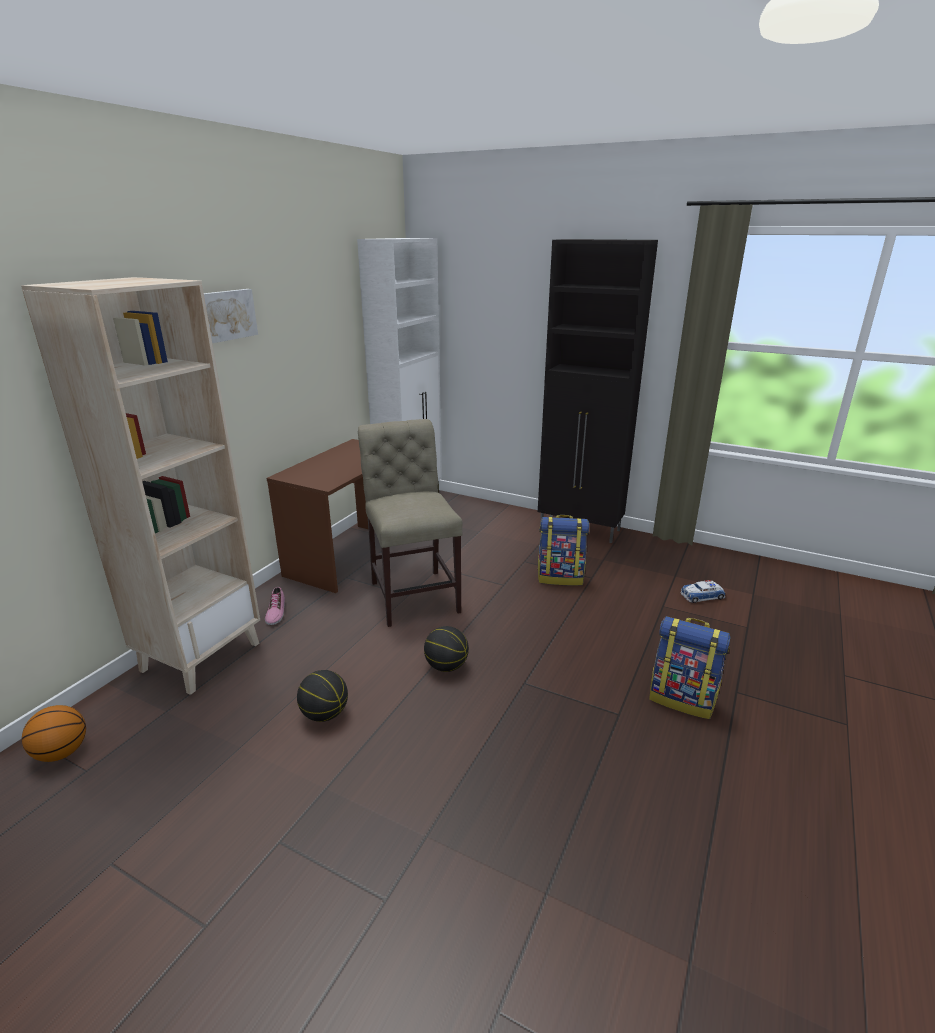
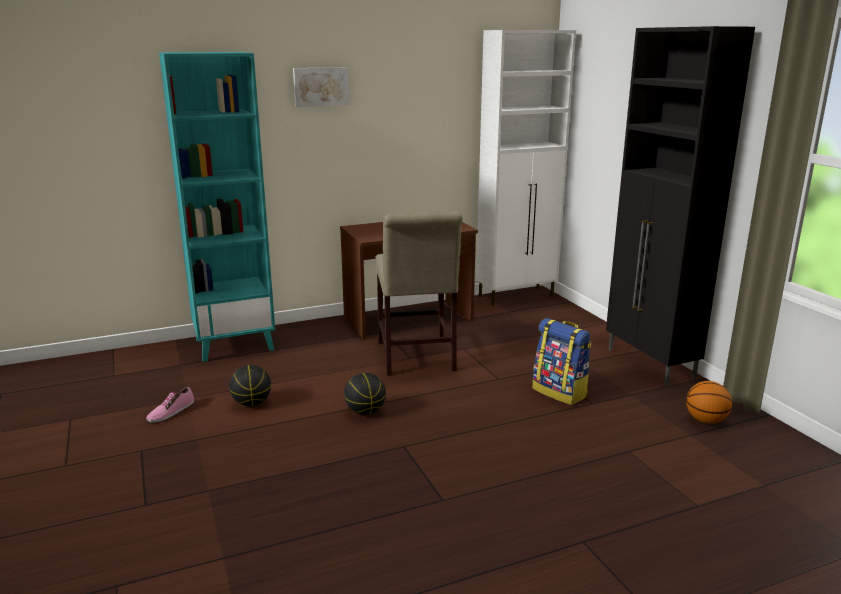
camera: 40 degrees right, 5 degrees down
beige bookcase [21,277,260,695] -> turquoise bookcase [159,52,275,362]
basketball [22,705,86,762] -> basketball moved to [686,381,732,424]
shoe [265,587,285,625] -> shoe moved to [146,387,194,422]
beige chair [358,419,462,627] -> beige chair turned 150 degrees clockwise [375,211,463,376]
backpack [649,616,730,719] -> none
toy car [681,580,725,603] -> none

